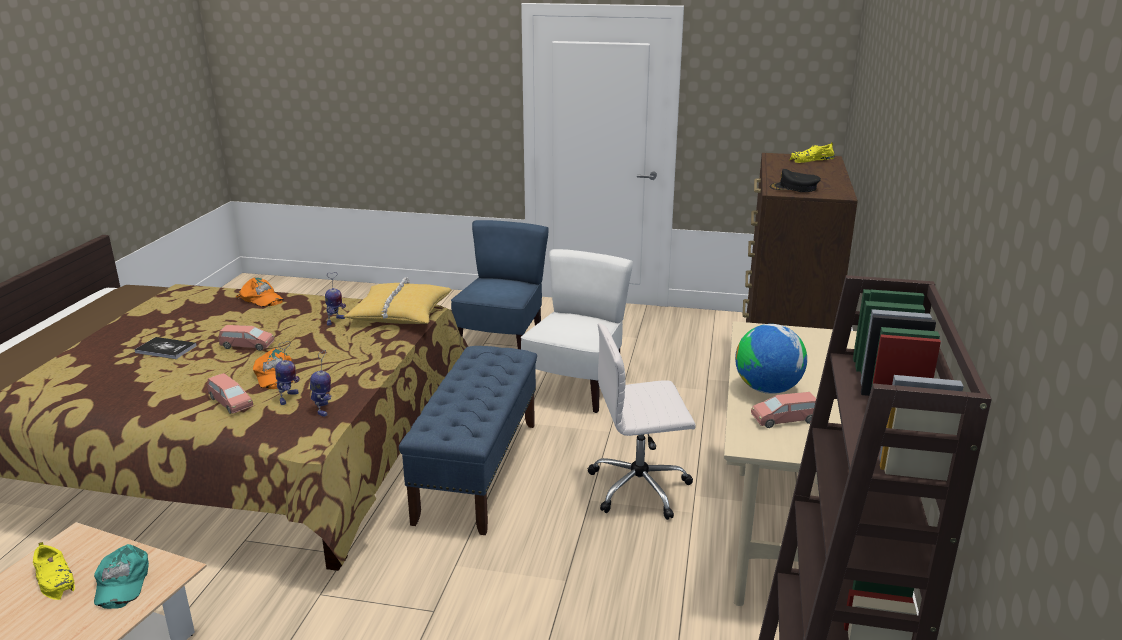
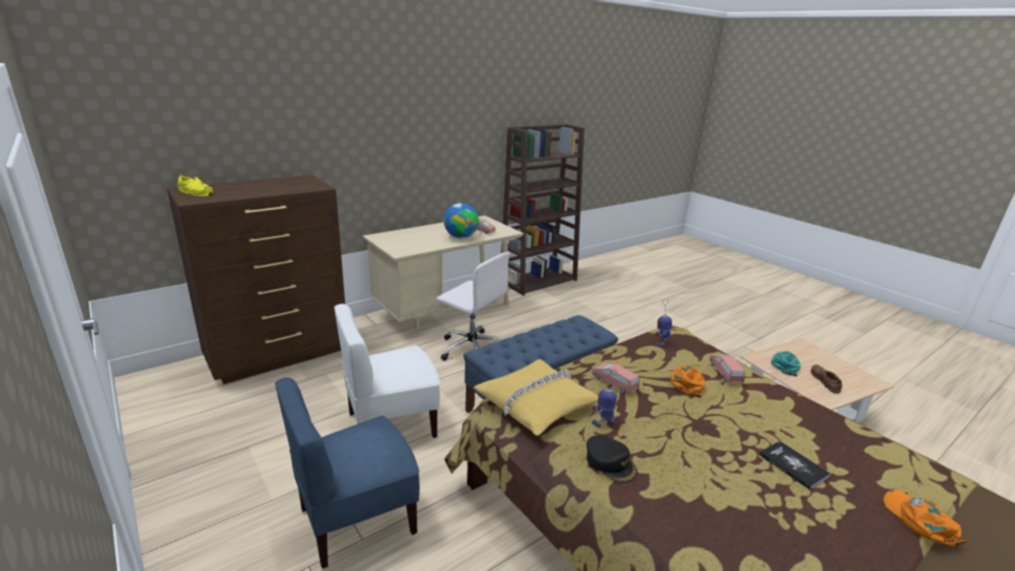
camera: 140 degrees left, 0 degrees up
yellow shoe [33,542,75,600] -> brown shoe [810,365,842,393]
pink toy car [219,325,275,351] -> pink toy car moved to [592,363,640,394]
orange cap [236,278,283,307] -> orange cap moved to [883,489,968,547]
toy robot [275,341,300,405] -> none
black cap [770,169,821,192] -> black cap moved to [586,435,638,483]

